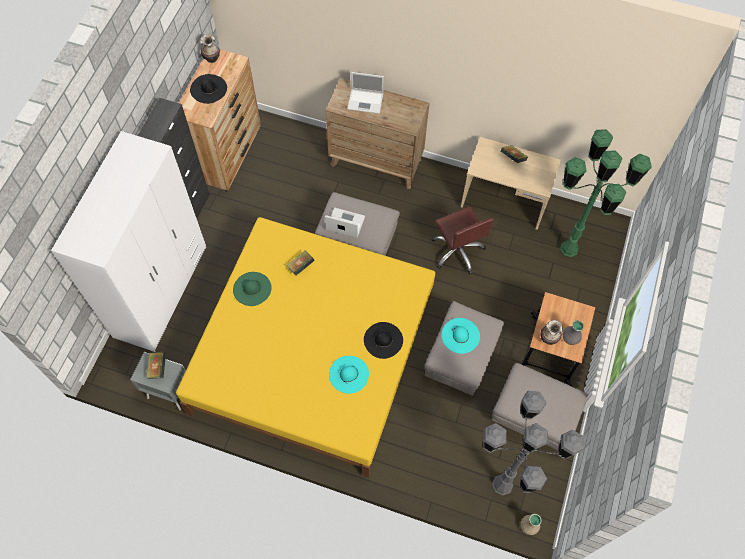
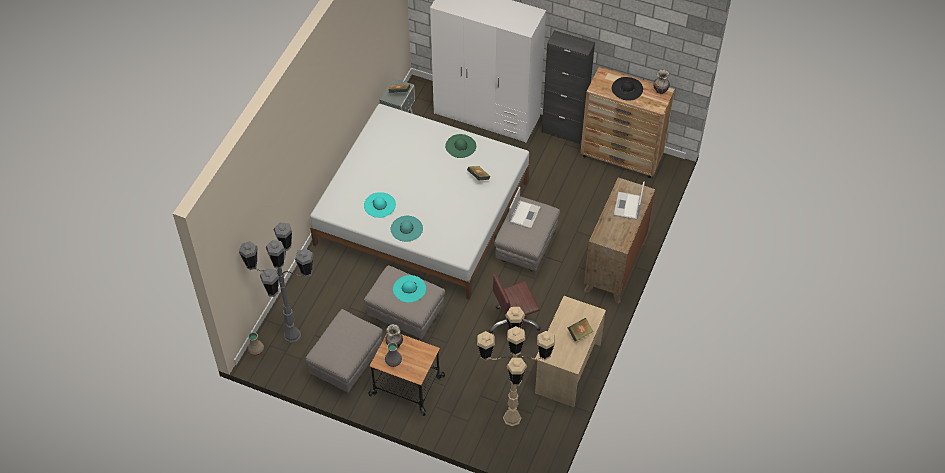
camera: 95 degrees right, 10 degrees down
yellow bed [176,217,435,477] -> white bed [310,104,530,300]
black hat [364,322,403,359] -> turquoise hat [391,216,423,242]
green floor lamp [560,129,652,257] -> beige floor lamp [477,307,555,427]

